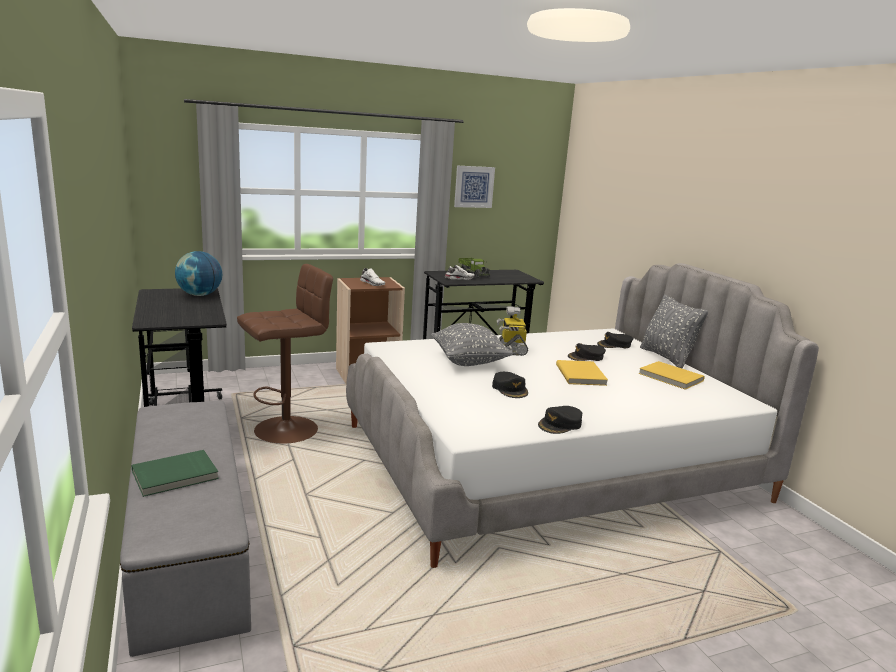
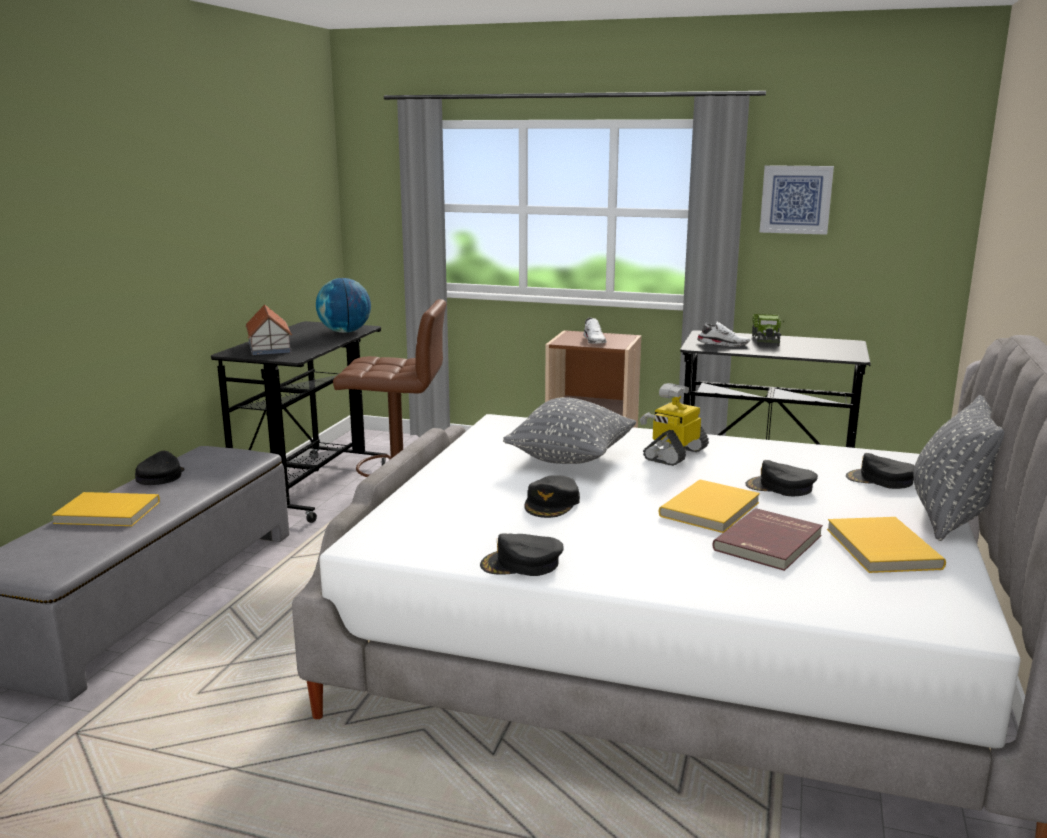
camera: 40 degrees right, 0 degrees up
green book [132,450,219,497] -> yellow book [52,492,160,526]
none -> black cap [135,451,184,485]
none -> toy house [245,304,292,355]
none -> red book [712,508,823,571]

